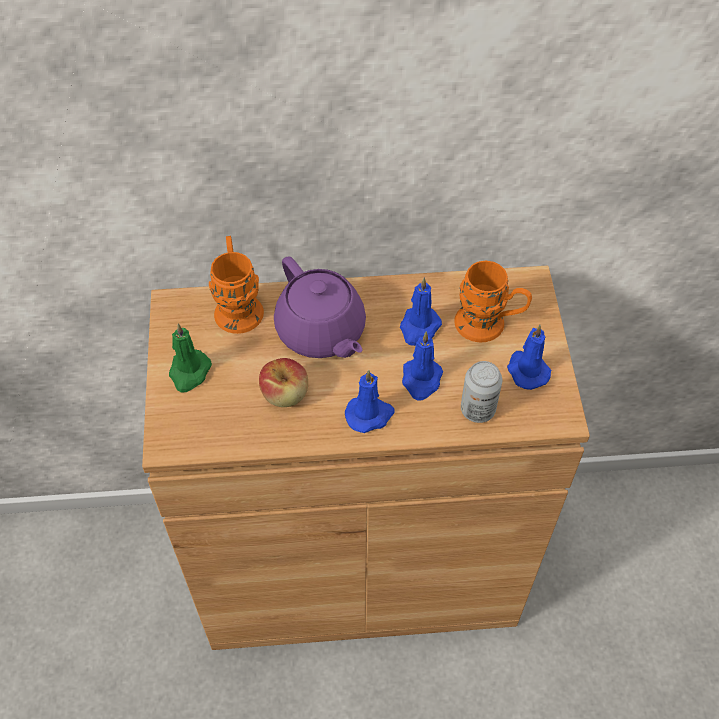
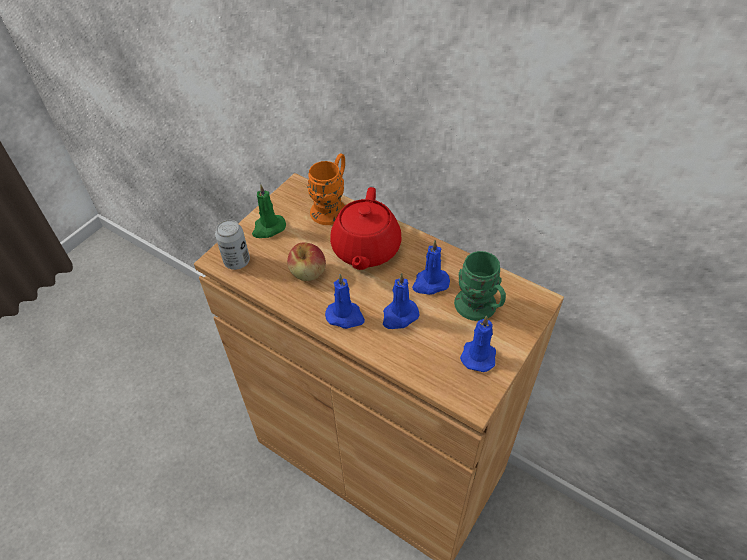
camera: 40 degrees right, 5 degrees down
purple teapot [274,256,366,358] -> red teapot [330,187,402,270]
orange mug [454,261,532,342] -> green mug [454,251,506,321]
can [461,361,502,423] -> can moved to [215,220,250,270]

